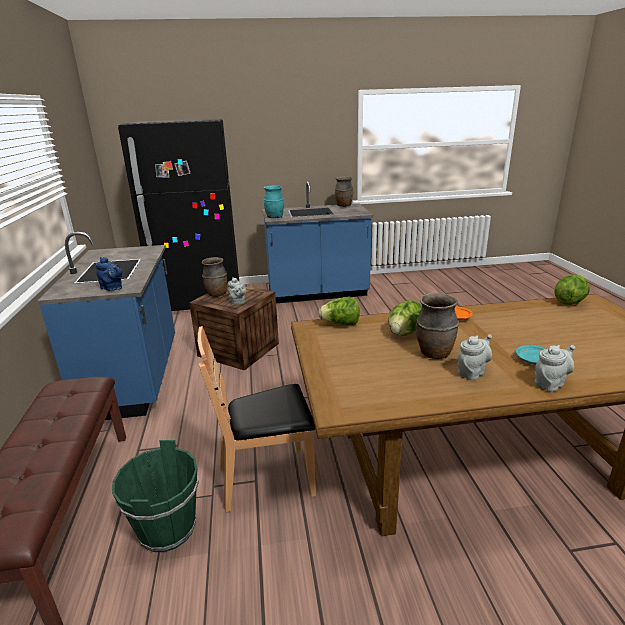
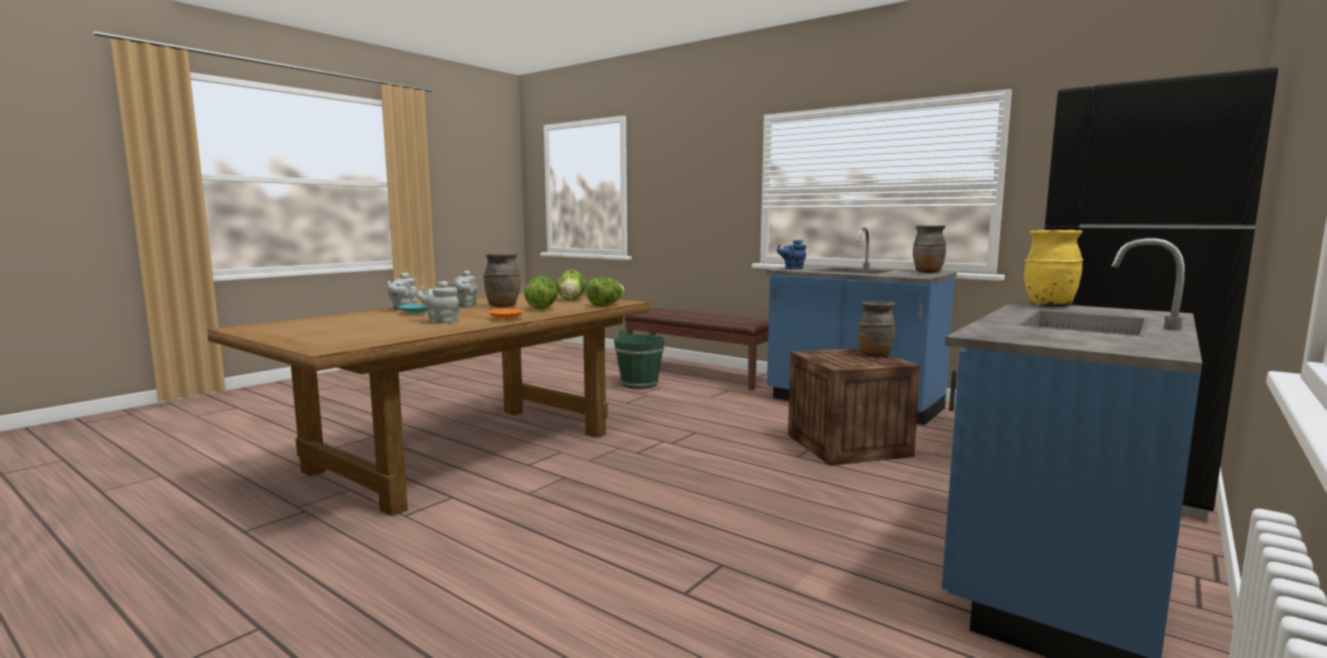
camera: 135 degrees right, 15 degrees down
brown chair [197,326,316,512] -> none
grey teapot [228,277,246,305] -> grey teapot moved to [417,281,459,323]
turquoise vase [264,186,284,218] -> yellow vase [1024,230,1083,307]
brown vase [335,176,353,207] -> brown vase moved to [913,225,946,273]
lettuce [554,275,590,305] -> lettuce moved to [556,269,586,300]

